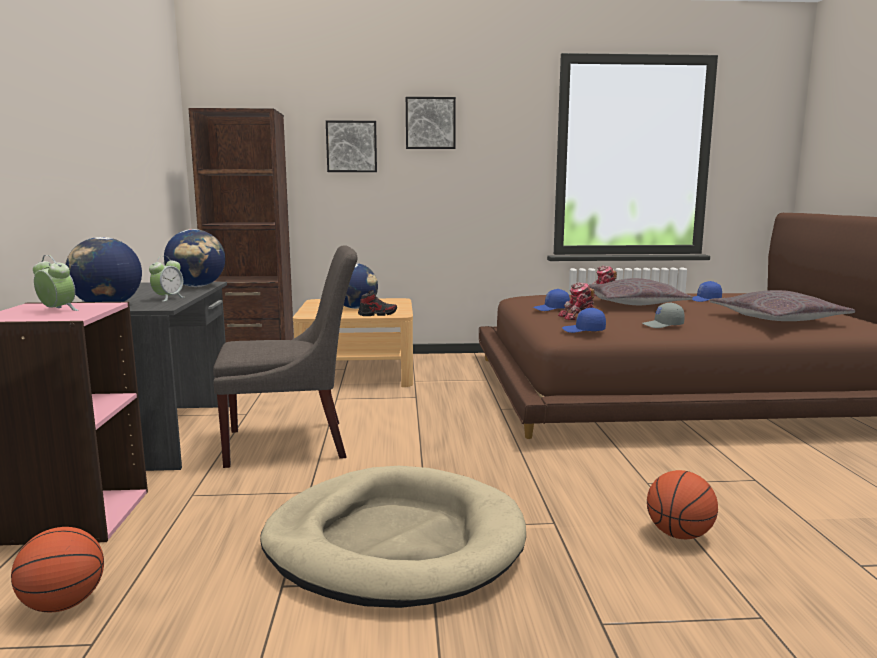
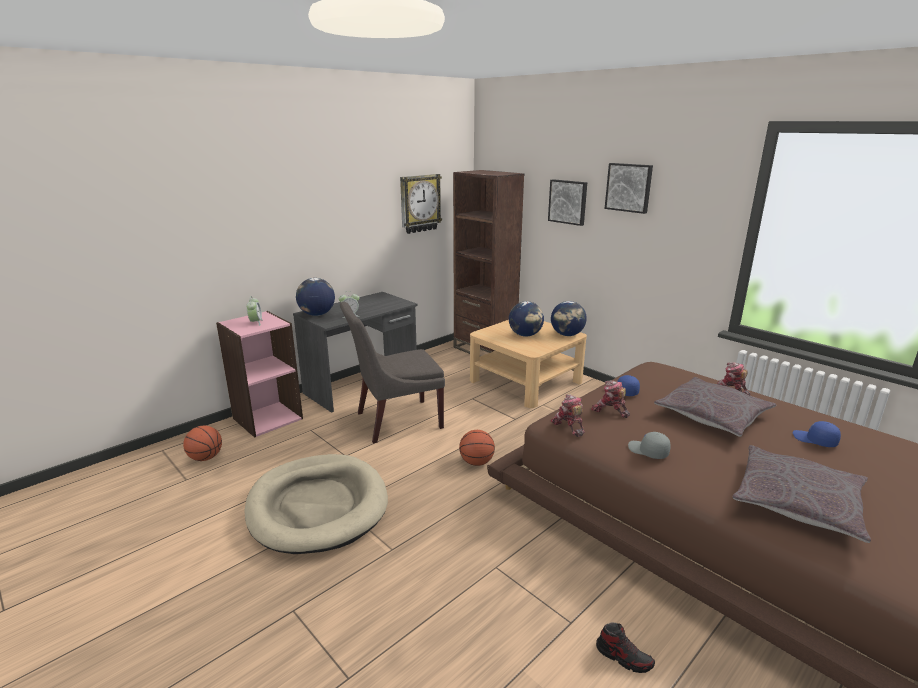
camera: 50 degrees right, 10 degrees up
globe [164,229,225,287] -> globe moved to [551,301,587,336]
grey chair [213,245,358,468] -> grey chair turned 120 degrees clockwise [340,302,445,443]
shoe [358,290,397,316] -> shoe moved to [596,622,655,673]
blue cap [562,308,606,333] -> toy robot [551,394,585,437]
basketball [647,470,718,539] -> basketball moved to [459,430,495,466]
none -> wall clock [400,174,442,234]

